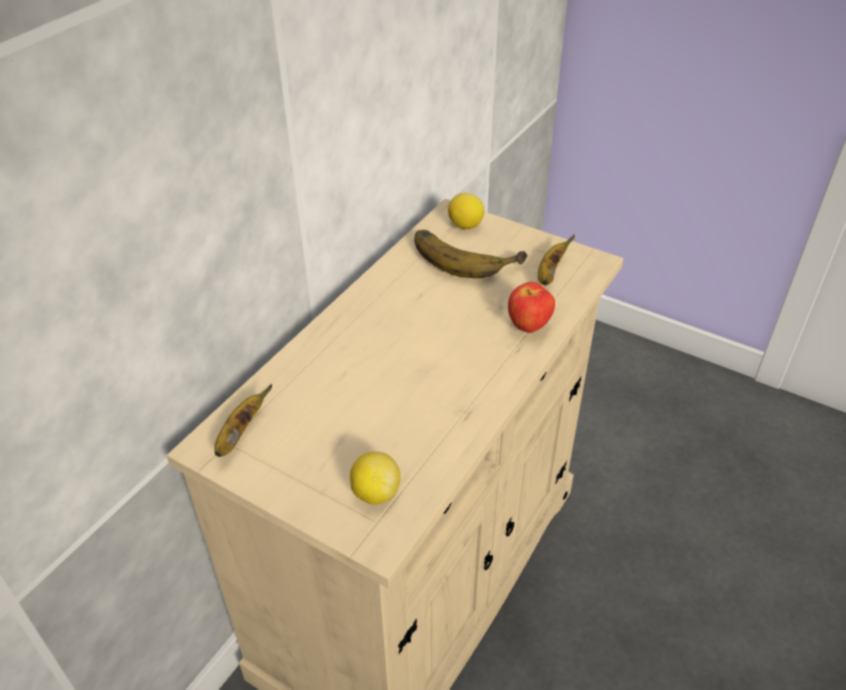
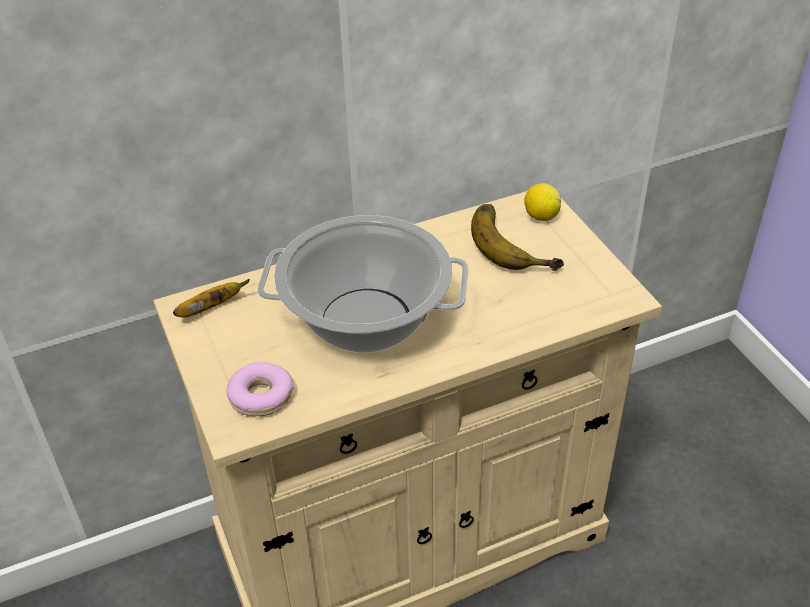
camera: 35 degrees right, 0 degrees up
lemon [350,452,401,504] -> donut [226,362,294,416]
apple [508,282,555,333] -> none
banana [538,235,575,286] -> none
none -> cooking pot [257,215,468,353]

